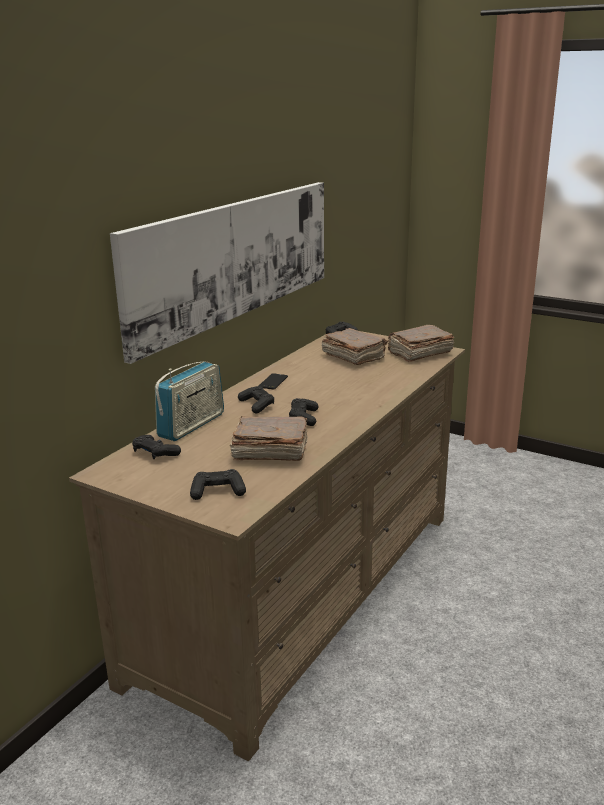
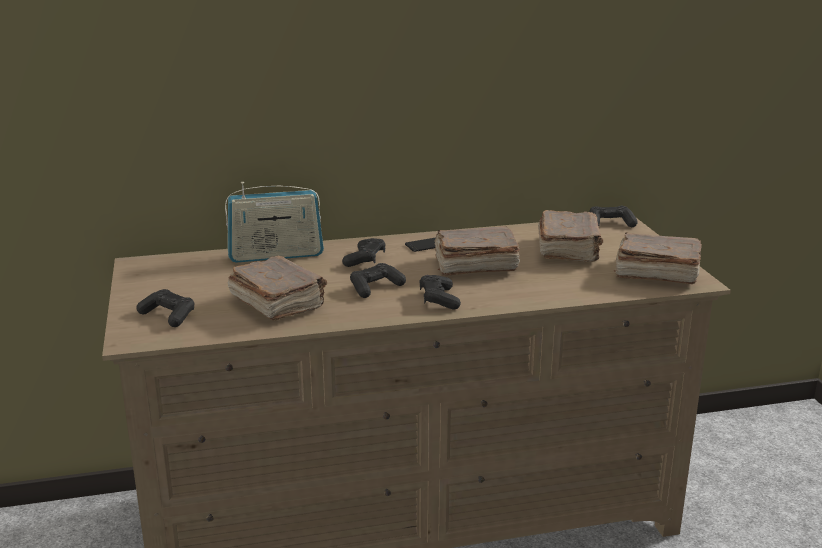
camera: 45 degrees right, 0 degrees up
picture [110,182,324,364] -> none
black game controller [132,435,181,459] -> black game controller moved to [419,275,461,310]
none -> brown book [434,226,520,276]

